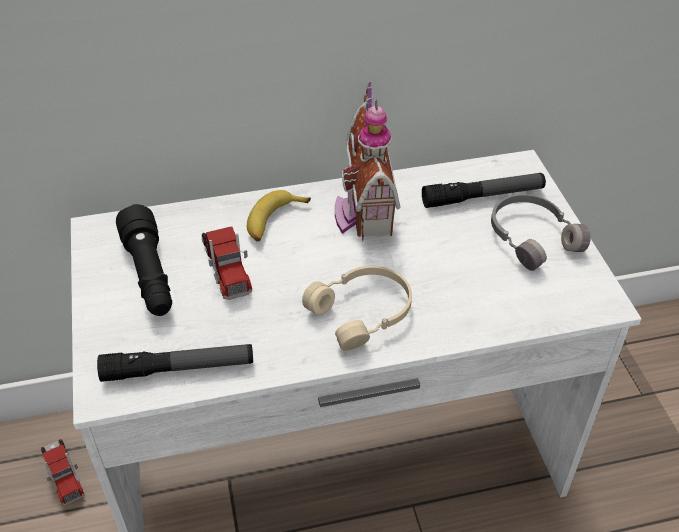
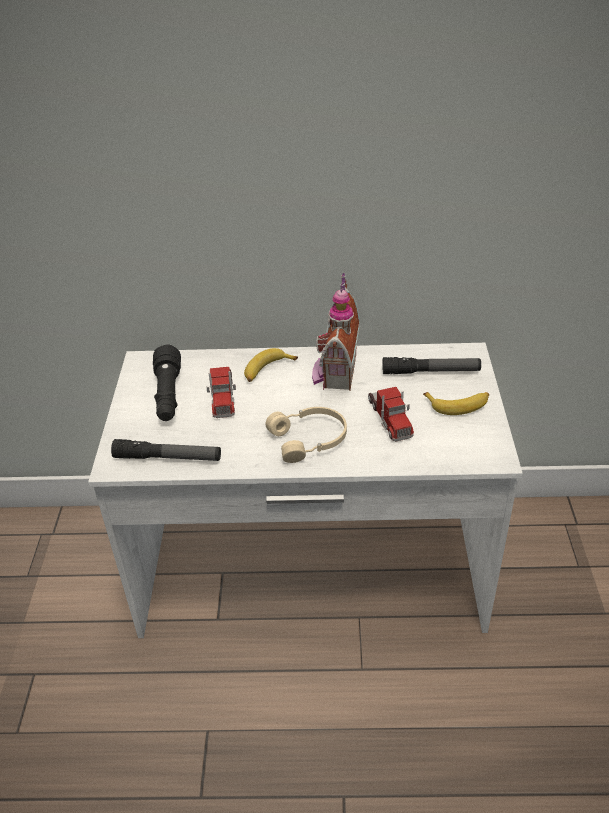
camera: 15 degrees right, 5 degrees down
toy truck [41,439,85,505] -> toy truck moved to [368,387,414,441]
grey headphones [491,194,591,271] -> banana [423,392,489,415]

